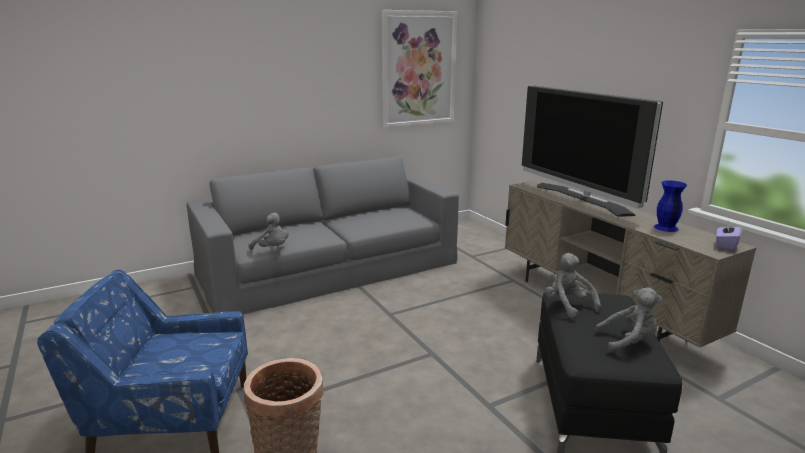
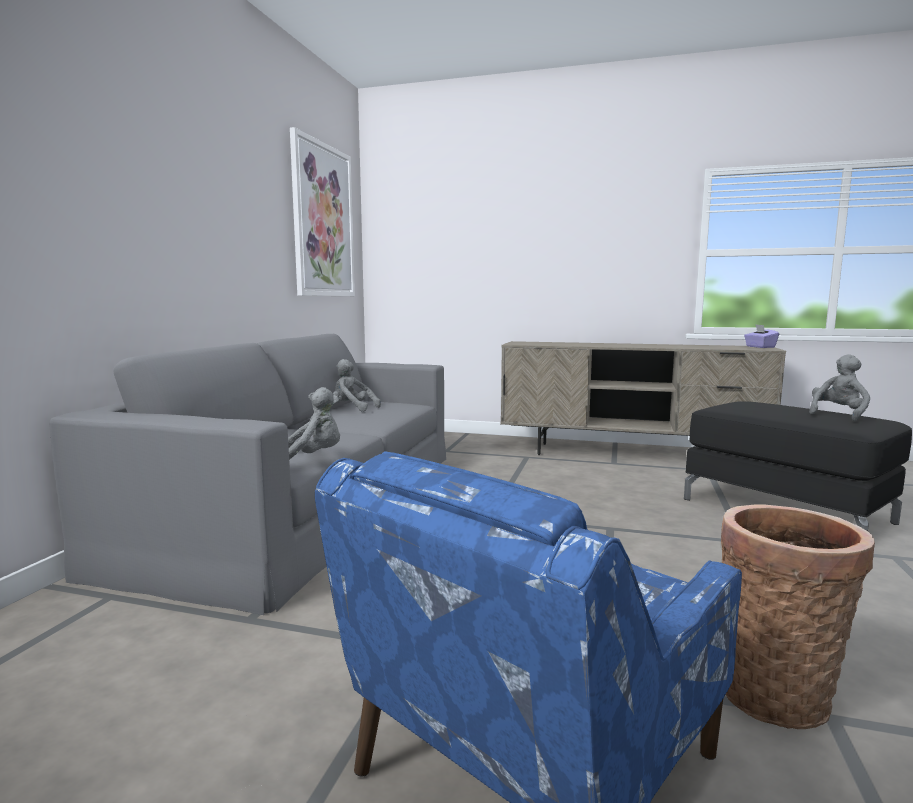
camera: 45 degrees left, 10 degrees down
television [522,86,663,217] -> none
grey plush toy [545,253,601,318] -> grey plush toy moved to [333,359,381,412]
blue vase [654,180,687,232] -> none

